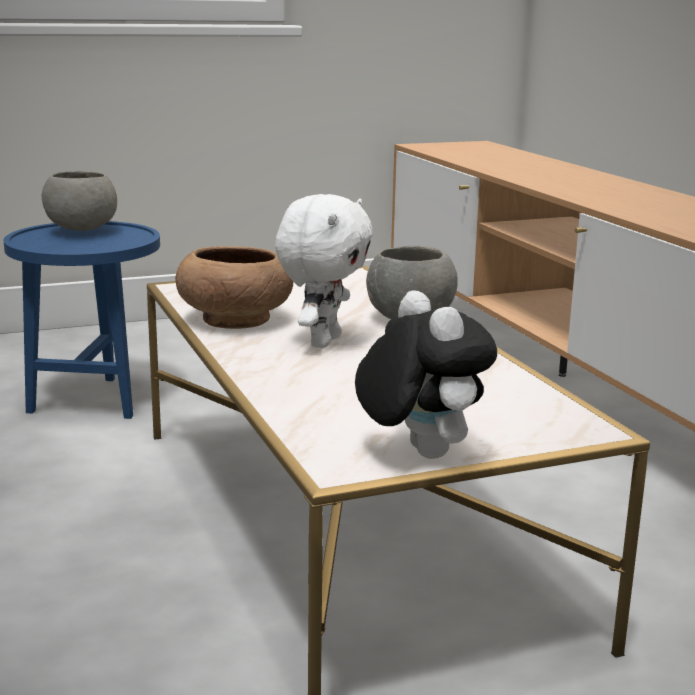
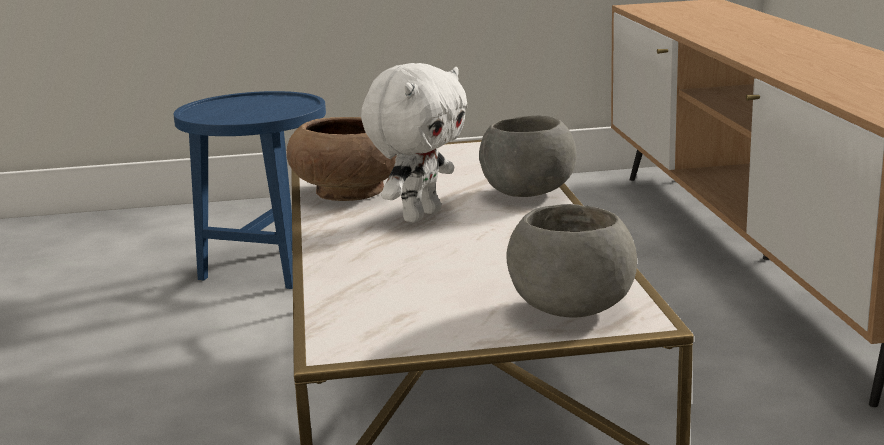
camera: 15 degrees right, 0 degrees up
grey bowl [42,171,117,231] -> grey bowl moved to [506,204,637,318]
plush toy [355,290,497,459] -> none

